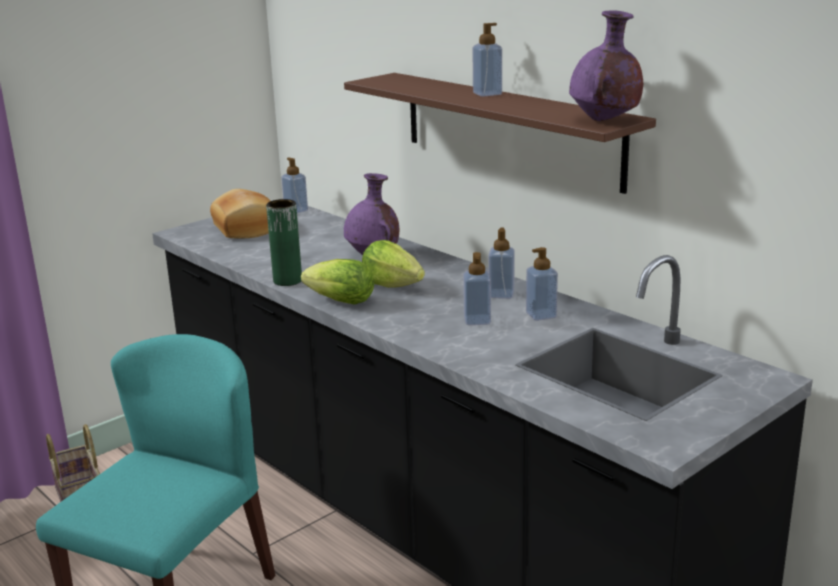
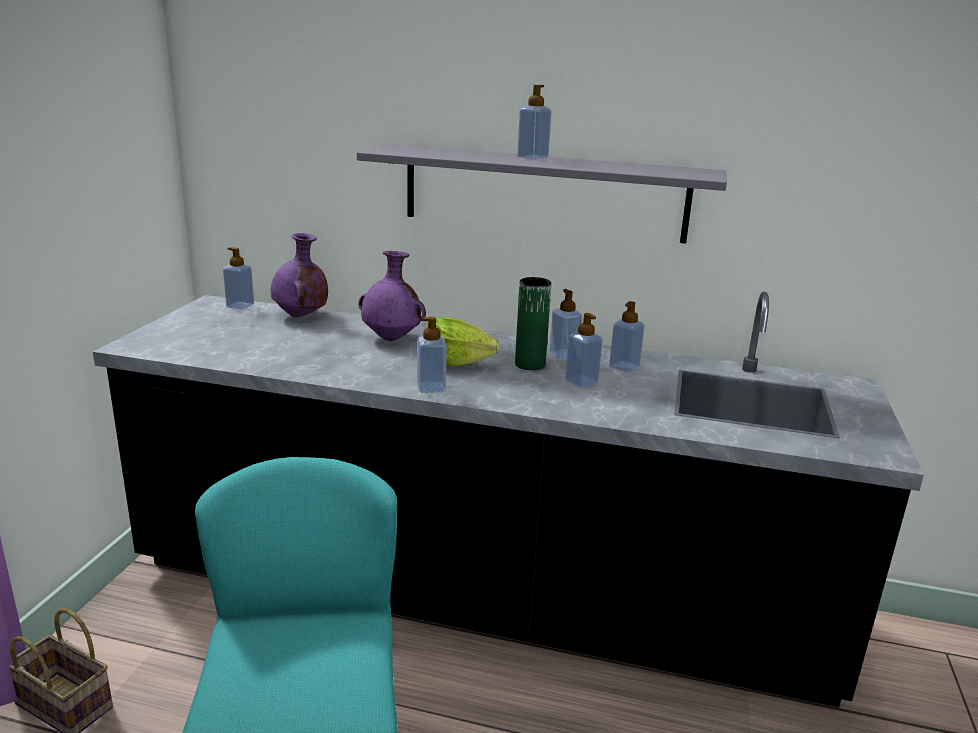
camera: 35 degrees left, 0 degrees up
bread [210,189,270,238] -> none
green vase [266,199,302,286] -> green vase moved to [515,277,552,370]
lettuce [301,259,374,305] -> soap dispenser [417,317,447,393]
brown shelf [344,73,656,194] -> grey shelf [357,144,727,244]
purple vase [569,10,643,121] -> purple vase moved to [271,233,328,317]

